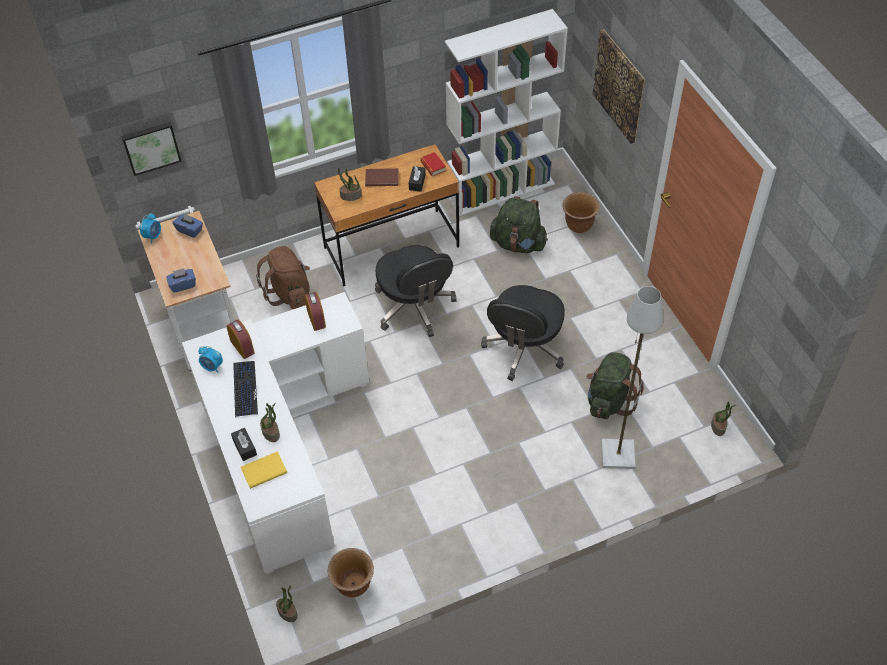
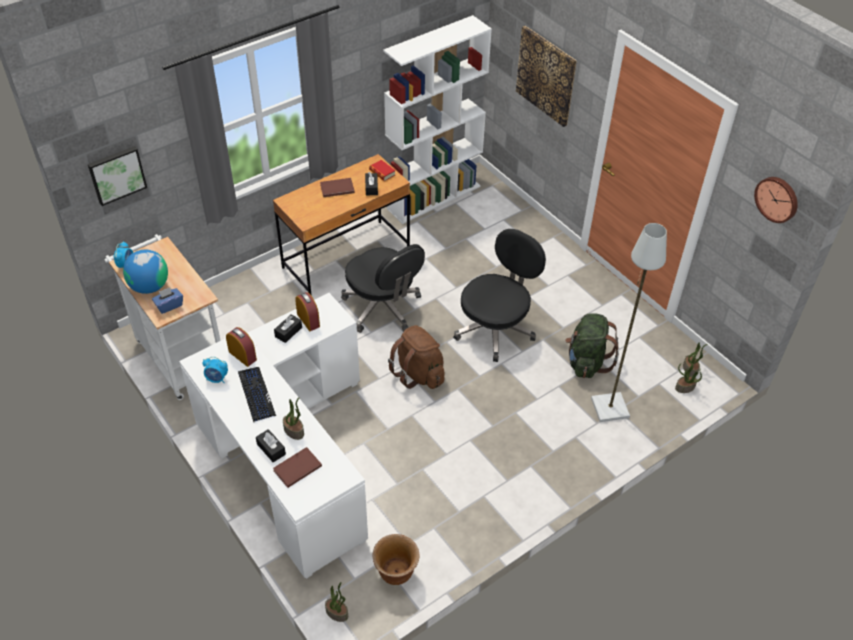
camera: 15 degrees left, 5 degrees down
blue tissue box [173,214,203,238] -> none
yellow book [241,451,287,489] -> brown book [273,447,322,488]
brown backpack [256,246,310,309] -> brown backpack moved to [388,325,445,389]
potted plant [338,167,362,201] -> potted plant moved to [675,363,702,393]
black office chair [481,285,565,381] -> black office chair turned 150 degrees counterclockwise [453,229,546,362]
green backpack [490,196,548,253] -> none
brown planter [562,192,600,233] -> none
none -> globe [123,250,168,294]
none -> black tissue box [274,314,302,343]
none -> wall clock [754,177,798,223]

